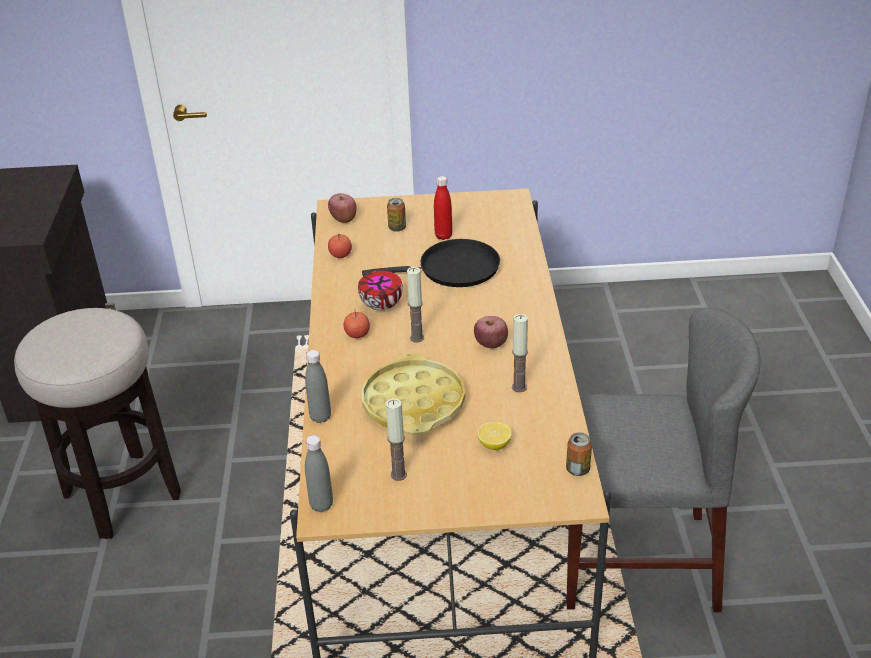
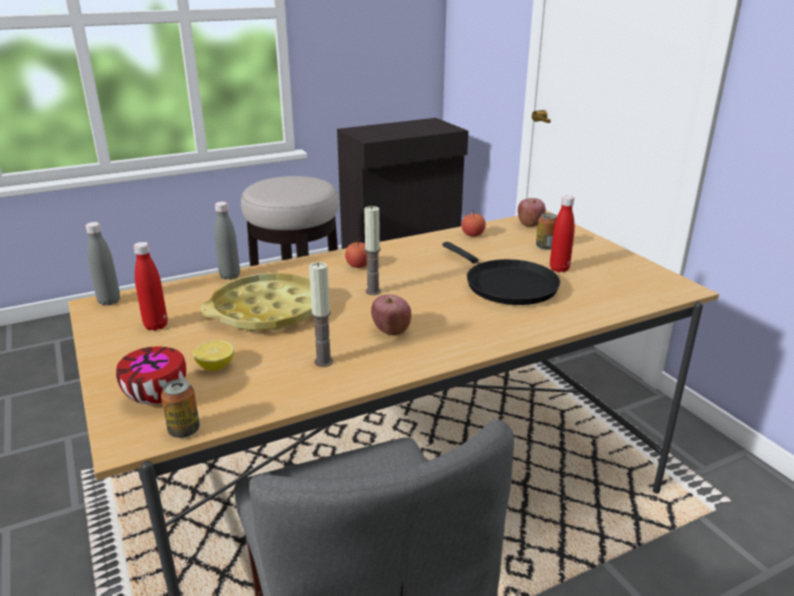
camera: 65 degrees right, 10 degrees down
bowl [358,271,403,310] -> bowl moved to [116,347,187,404]
candle [386,398,407,481] -> red bottle [134,242,168,331]

